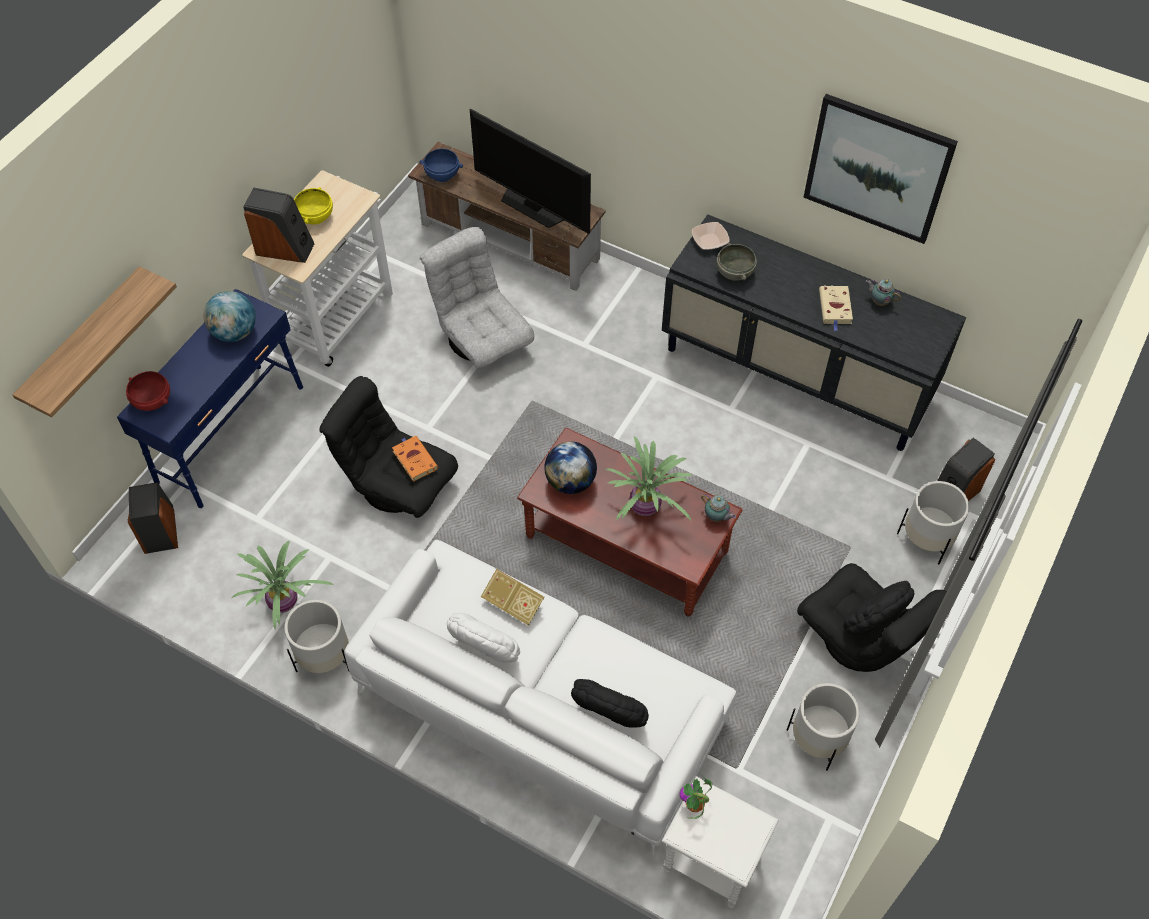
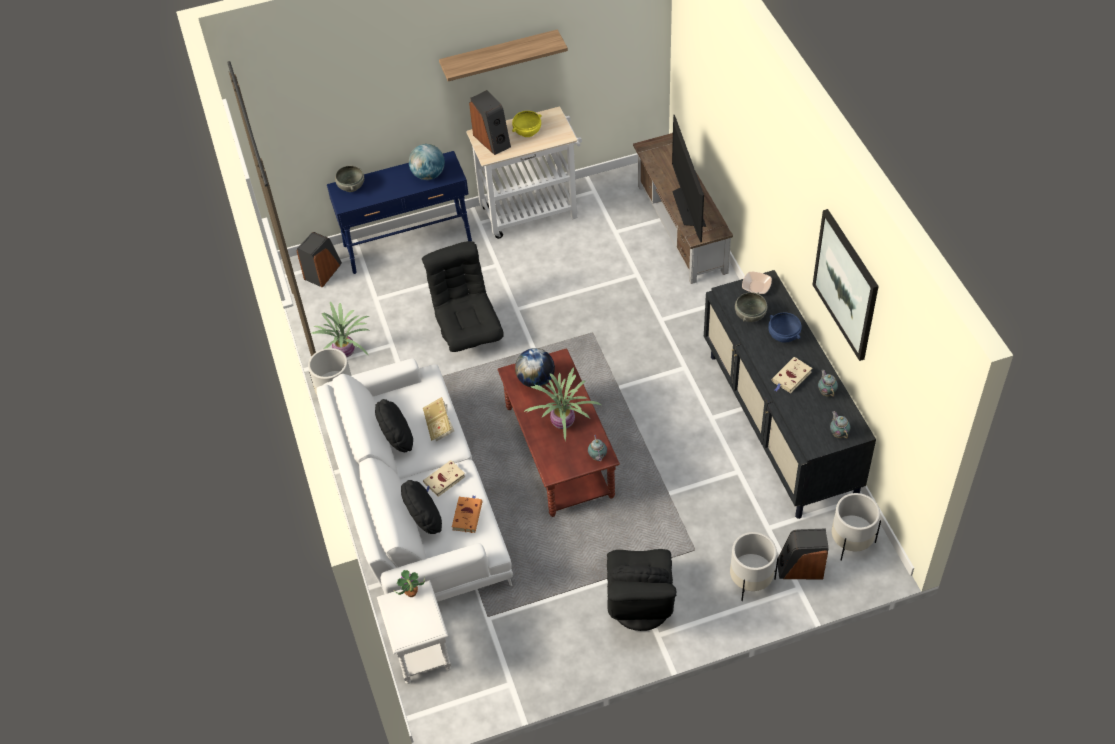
camera: 45 degrees right, 5 degrees down
shelf [12,266,177,418] -> shelf moved to [439,29,568,81]
red bowl [126,371,170,411] -> grey bowl [335,165,364,192]
orange book [392,436,438,482] -> orange book moved to [452,496,483,533]
blue bowl [419,149,463,182] -> blue bowl moved to [768,312,802,342]
grey armchair [420,227,534,368] -> none
white pillow [447,613,520,662] -> black pillow [375,399,413,452]
white planter [787,683,860,771] -> white planter moved to [832,493,881,561]
none -> beige book [423,460,466,497]
none -> teapot [830,411,850,439]

